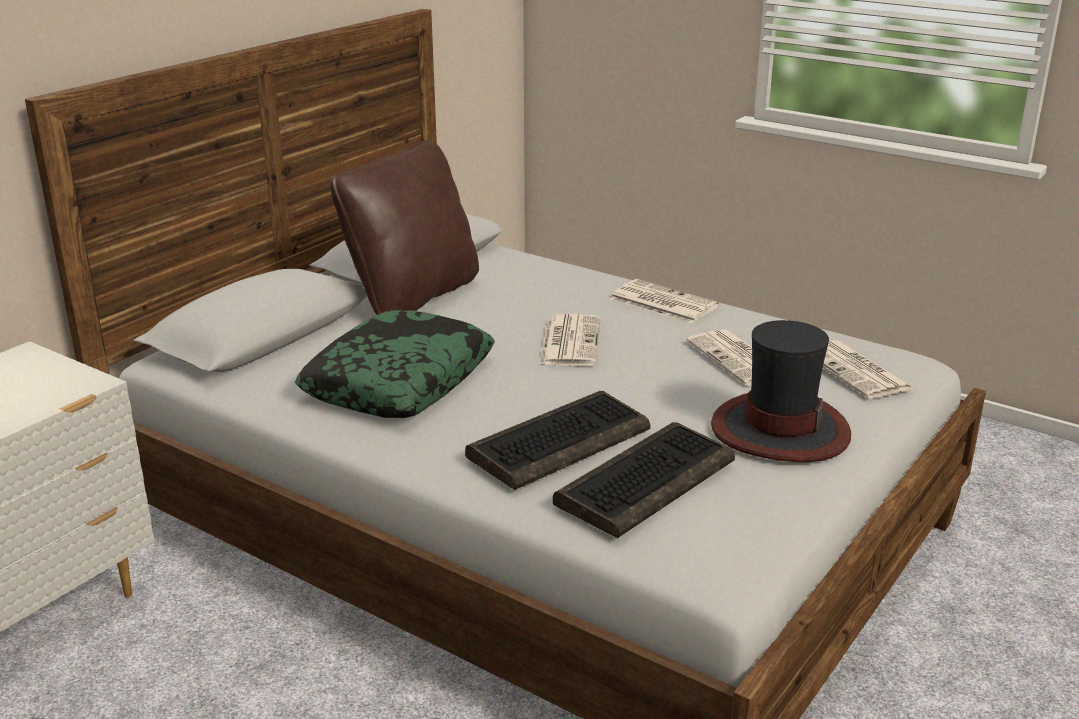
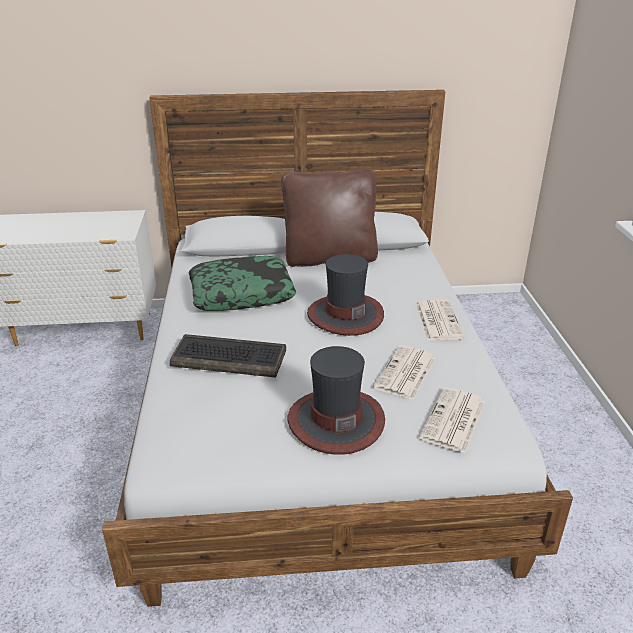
camera: 50 degrees right, 5 degrees up
newspaper [539,314,600,366] -> hat [307,254,384,336]
keyboard [553,422,735,538] -> none

